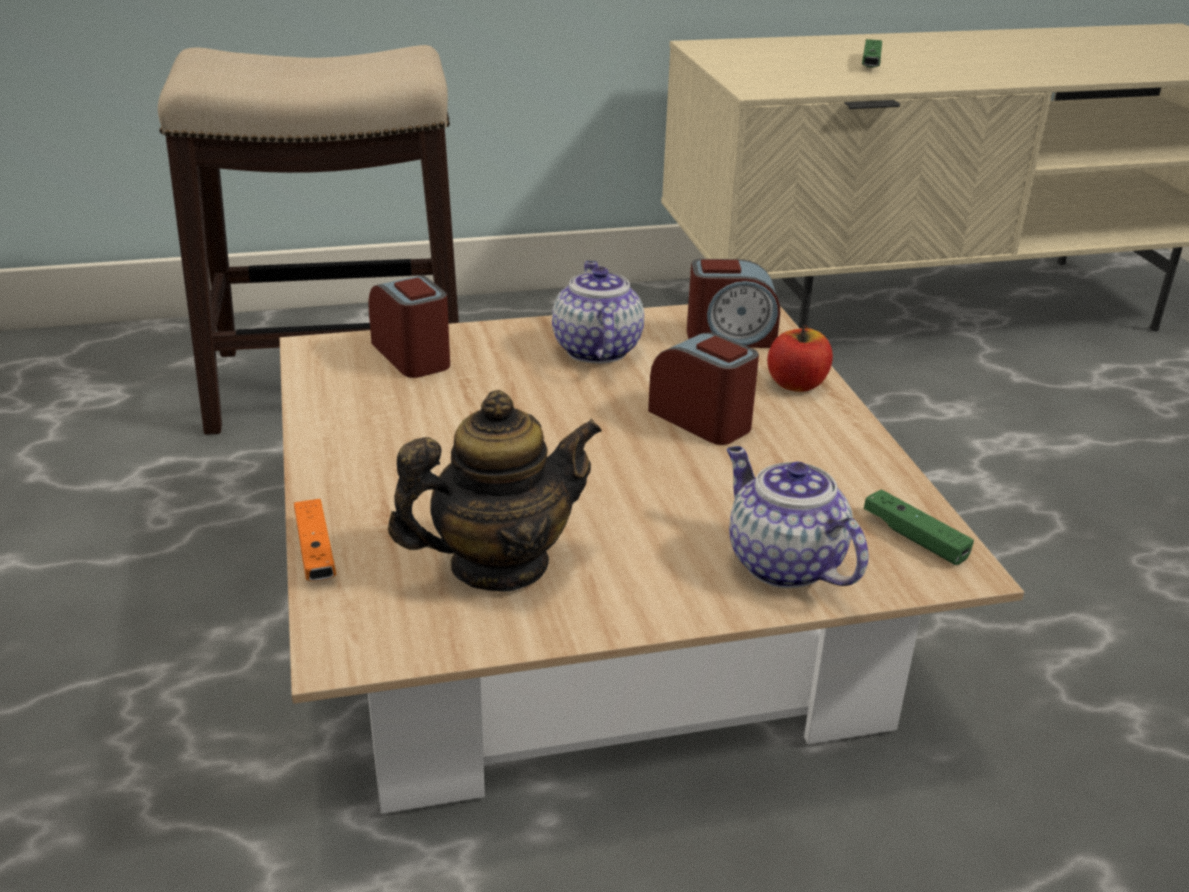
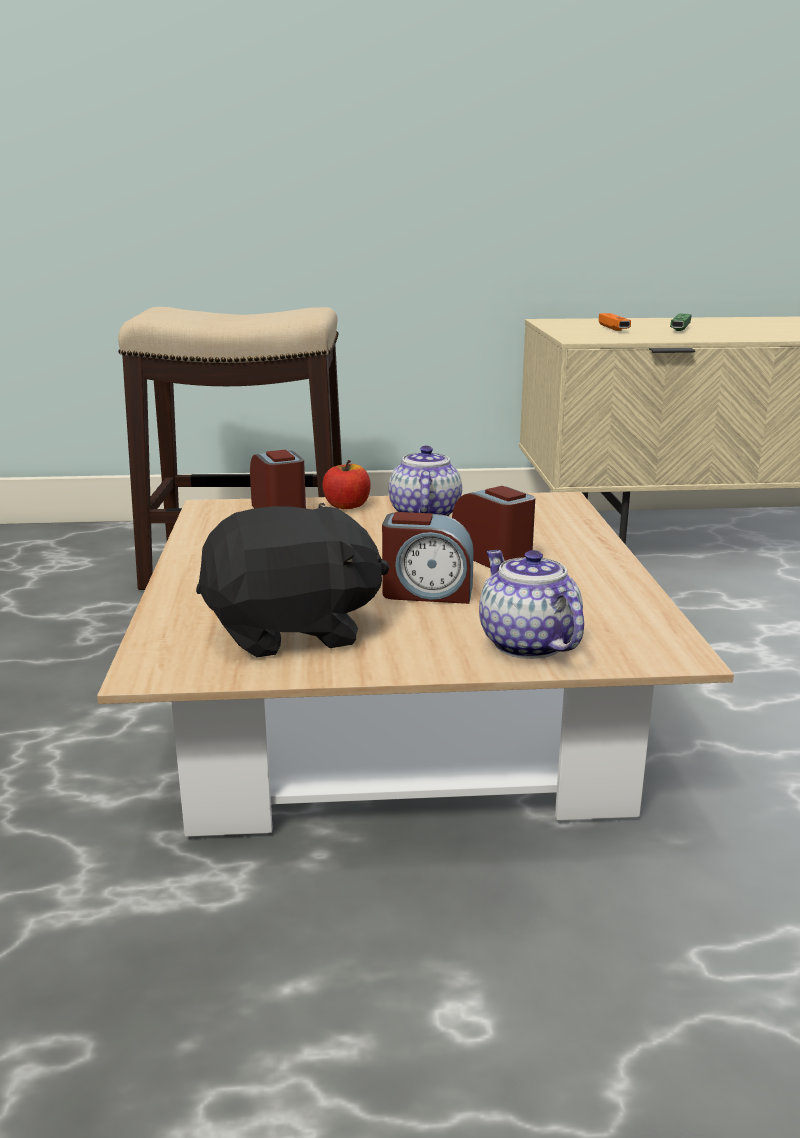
camera: 10 degrees right, 10 degrees down
orange game controller [294,499,336,581] -> orange game controller moved to [599,313,631,331]
teapot [388,390,602,592] -> black plush toy [196,503,390,657]
alarm clock [687,259,780,348] -> alarm clock moved to [382,512,474,604]
apple [767,325,833,392] -> apple moved to [322,460,371,509]
green game controller [864,489,974,565] -> none

